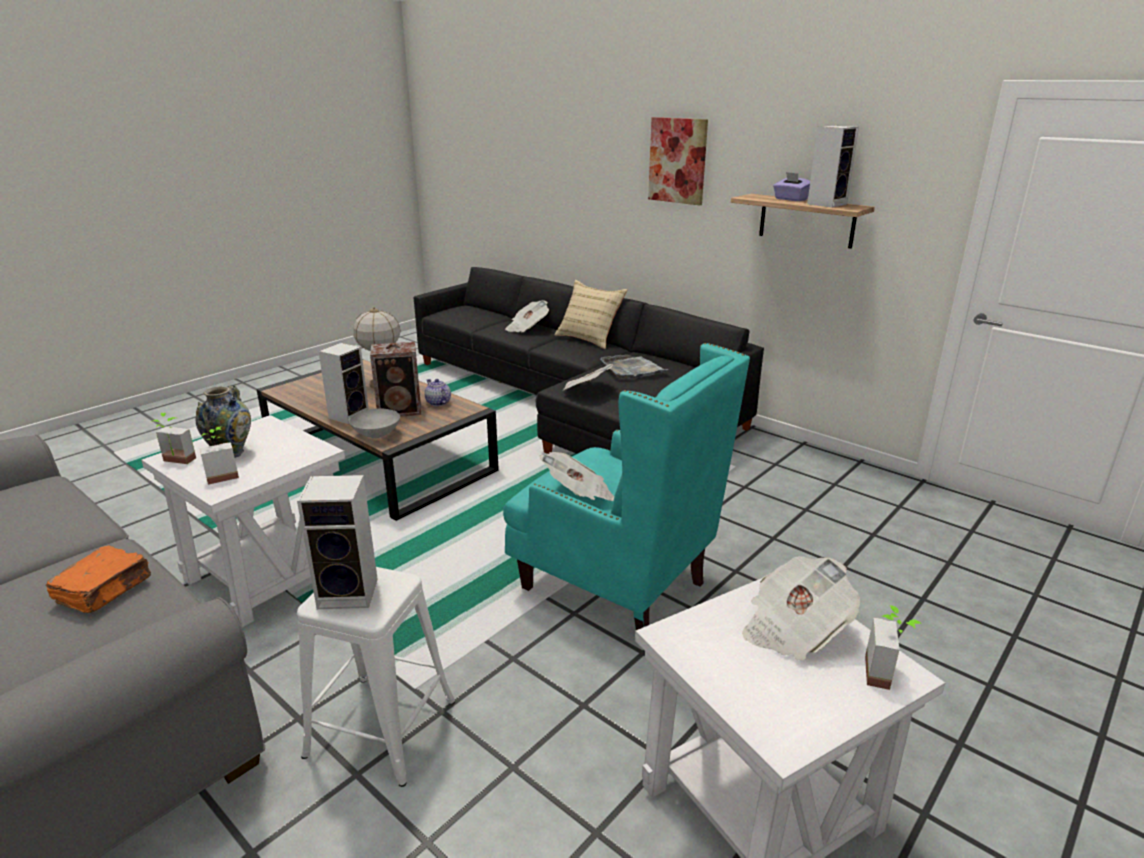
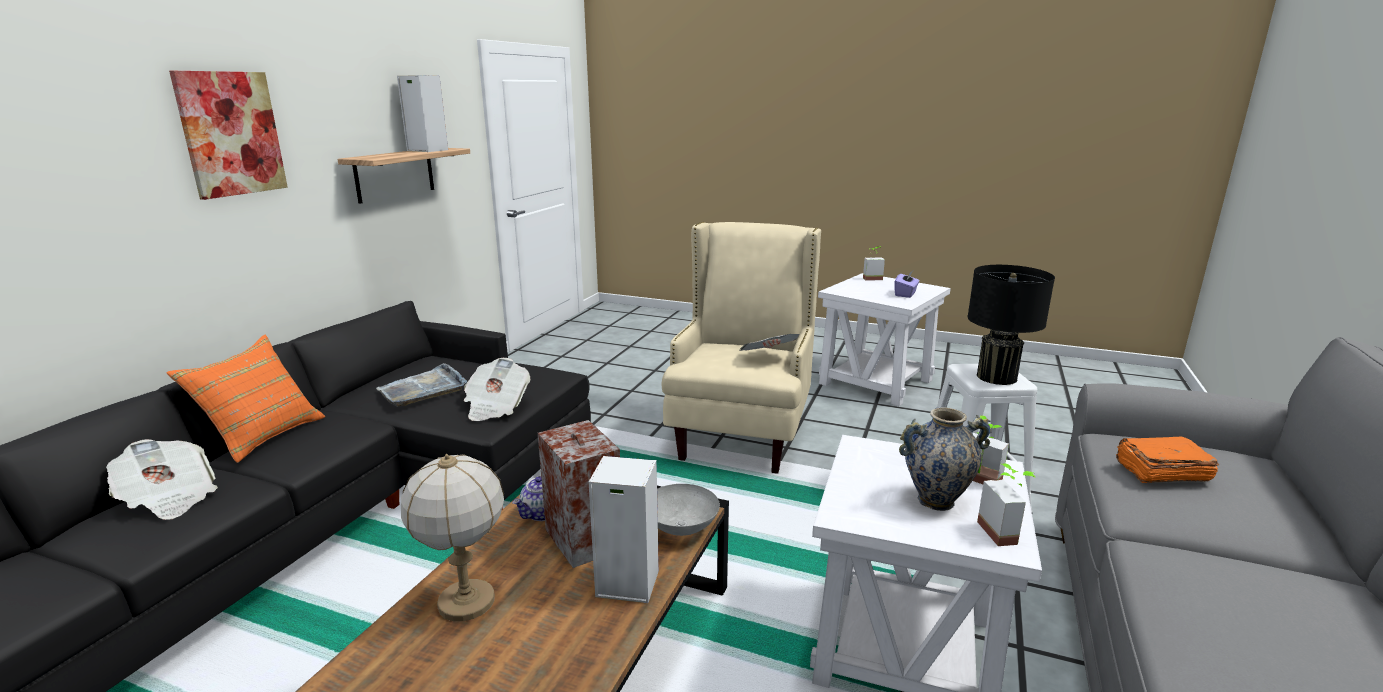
camera: 110 degrees left, 5 degrees down
speaker [297,475,378,609] -> black table lamp [968,265,1055,385]
turquoise armchair [503,343,750,630] -> beige armchair [662,222,821,474]
beige pillow [555,280,628,349] -> orange pillow [166,335,325,463]
newspaper [742,556,860,661] -> none
purple tissue box [773,172,810,201] -> purple tissue box moved to [894,271,919,298]

